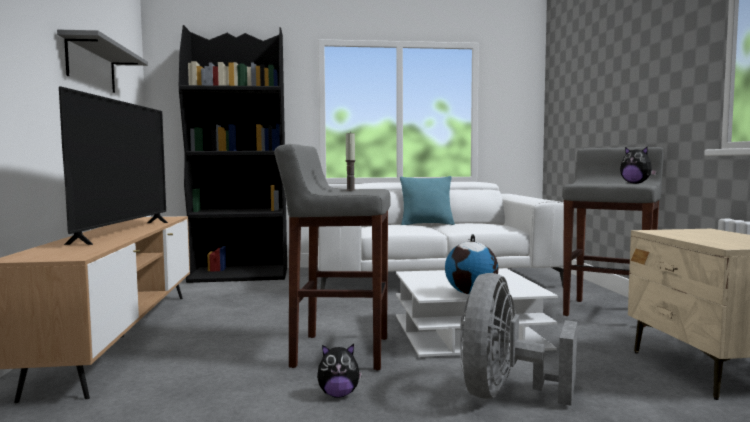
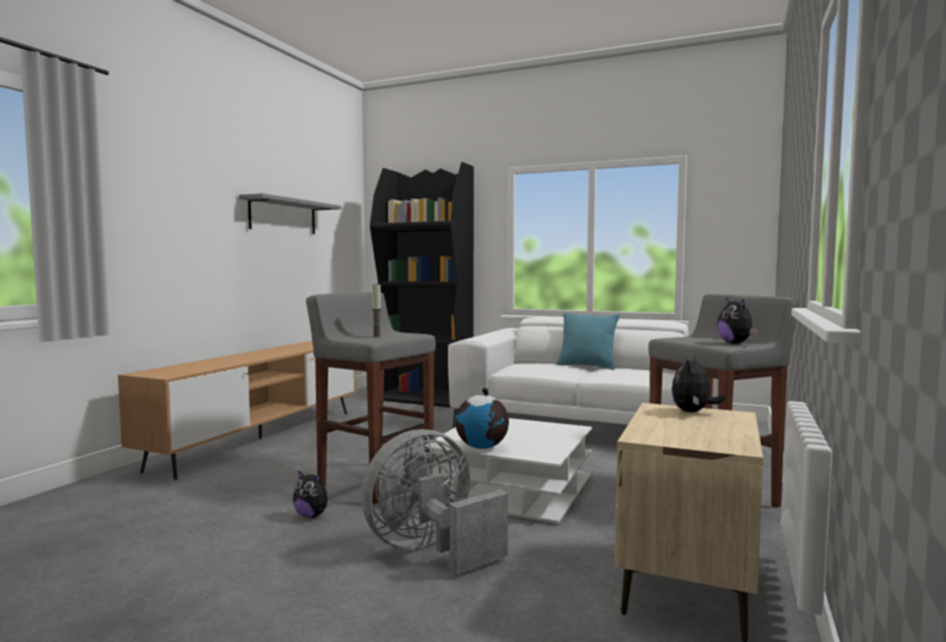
camera: 30 degrees right, 0 degrees up
television [59,86,168,245] -> none
none -> plush toy [671,355,725,412]

